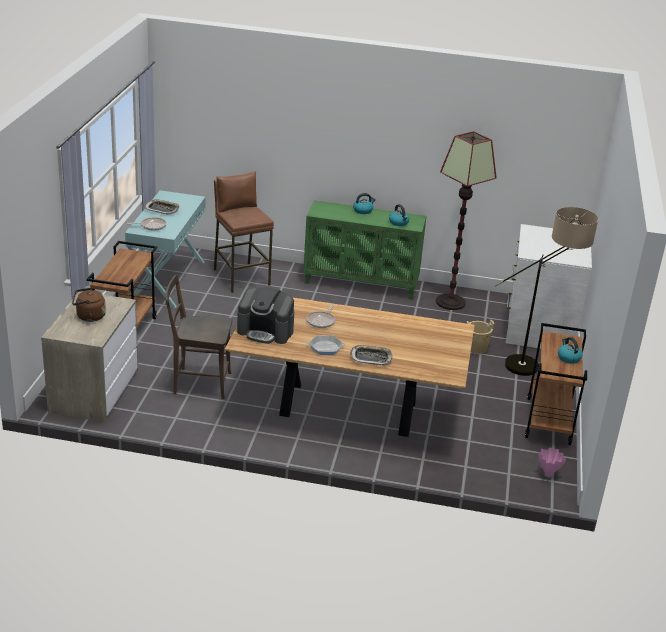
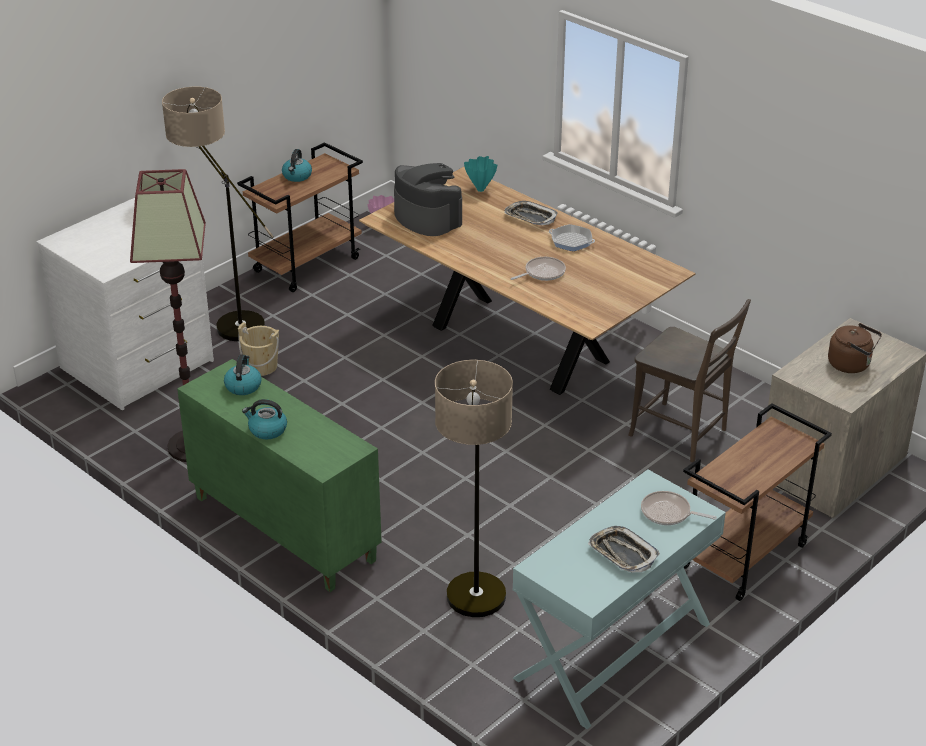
camera: 145 degrees left, 5 degrees up
brown stool [214,171,274,293] -> floor lamp [435,360,513,617]
coffee machine [237,287,294,344] -> coffee machine moved to [394,163,462,236]
none -> turquoise vase [464,156,497,192]

